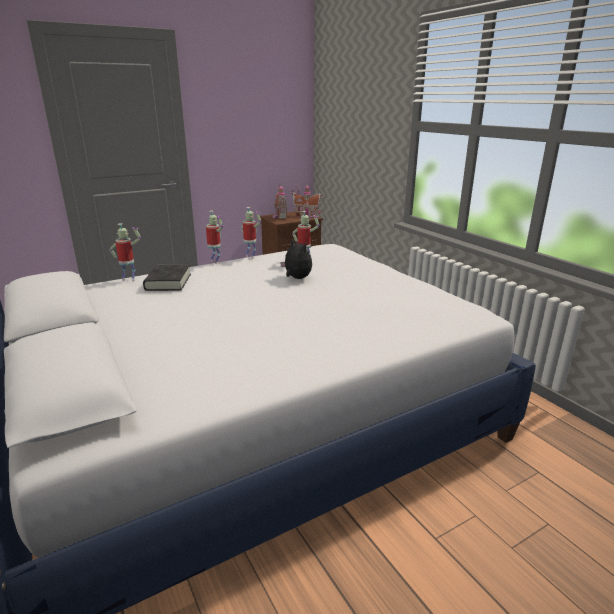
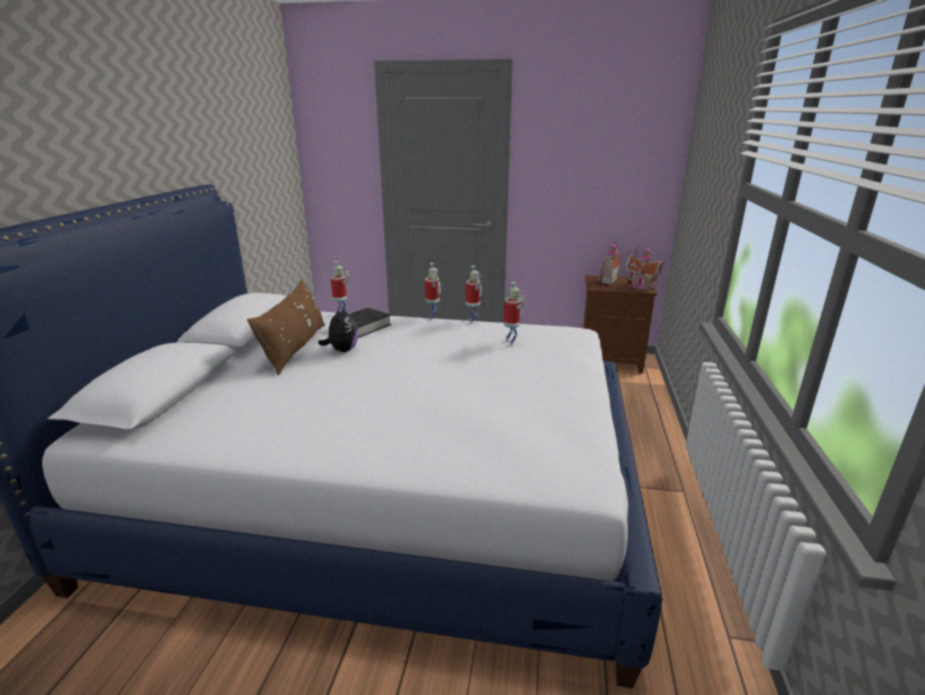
camera: 40 degrees right, 0 degrees up
plush toy [280,239,312,279] -> plush toy moved to [318,305,358,352]
none -> brown pillow [247,280,325,376]

